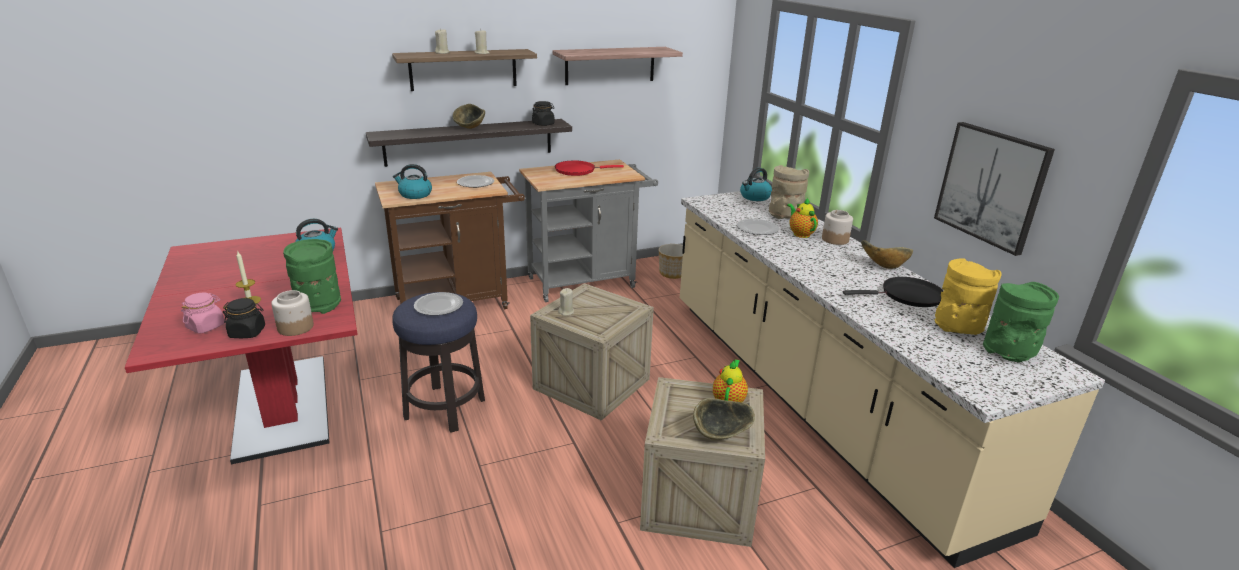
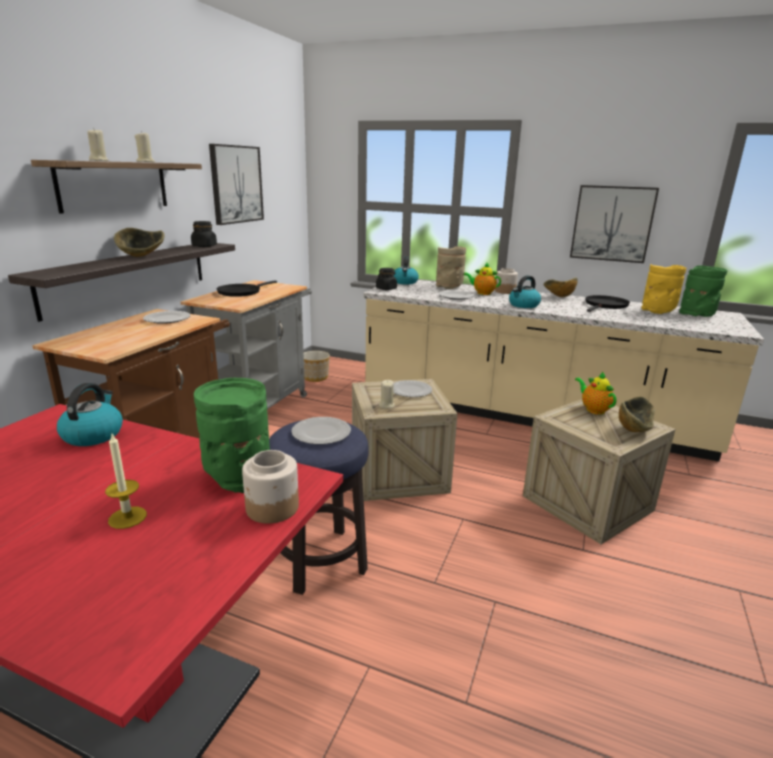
camera: 45 degrees left, 5 degrees down
pink jar [181,293,224,334] -> none
black jar [223,298,265,338] -> black jar moved to [376,268,397,290]
kettle [393,164,432,199] -> kettle moved to [509,275,541,308]
shelf [553,47,683,85] -> picture [209,144,264,225]
red frying pan [555,161,624,176] -> black frying pan [217,281,277,297]
none -> plate [393,380,432,397]

